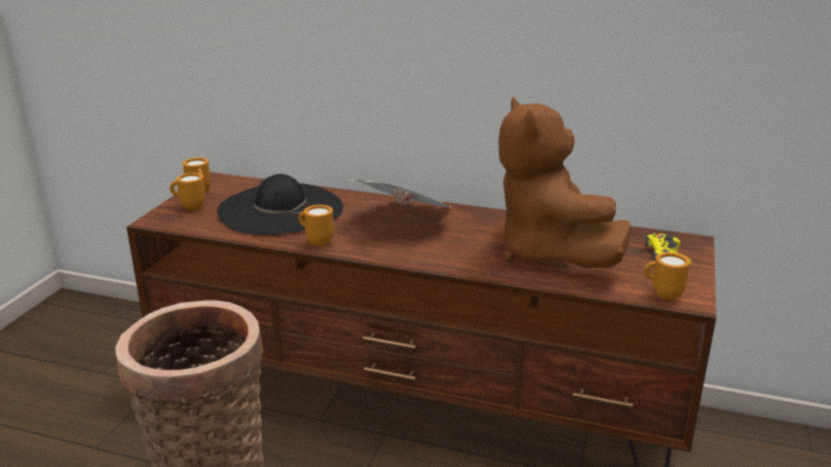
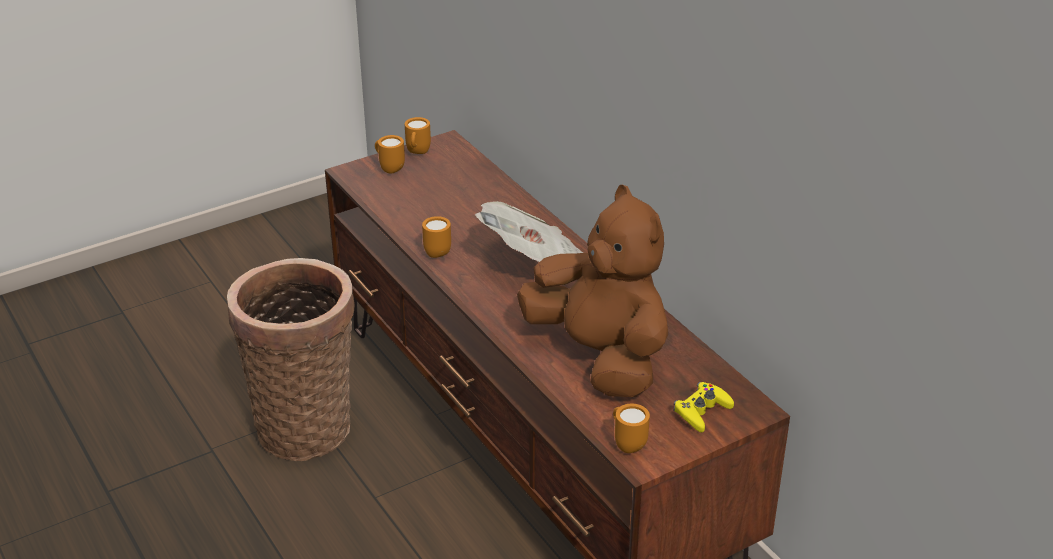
camera: 40 degrees right, 10 degrees up
black hat [217,174,343,234] -> none
brown plush toy [499,97,632,268] -> brown plush toy turned 120 degrees clockwise [517,185,668,397]

